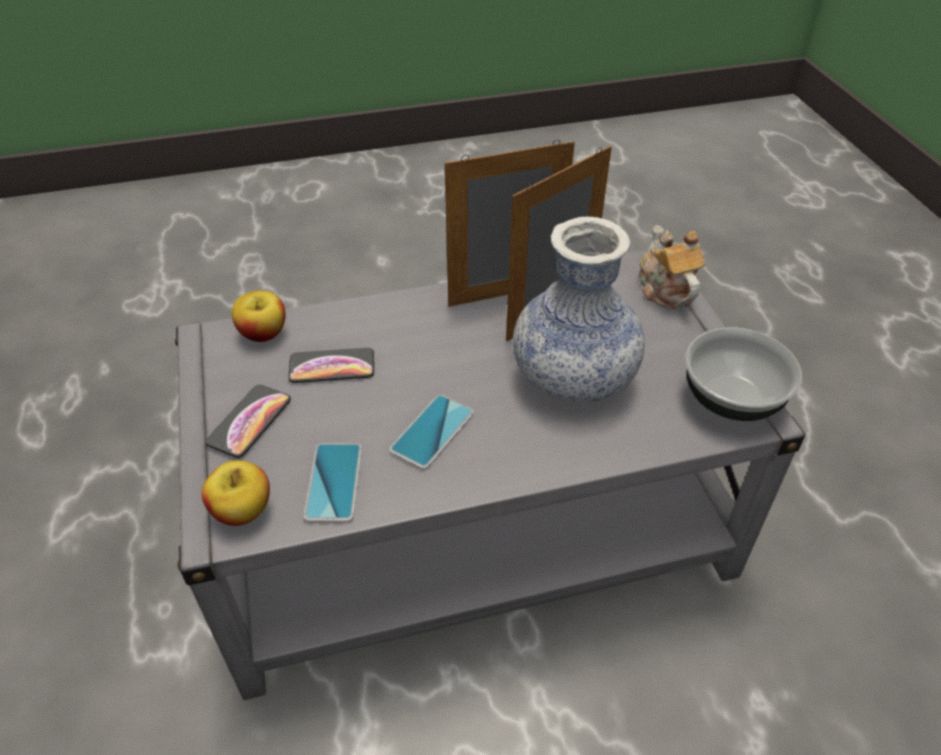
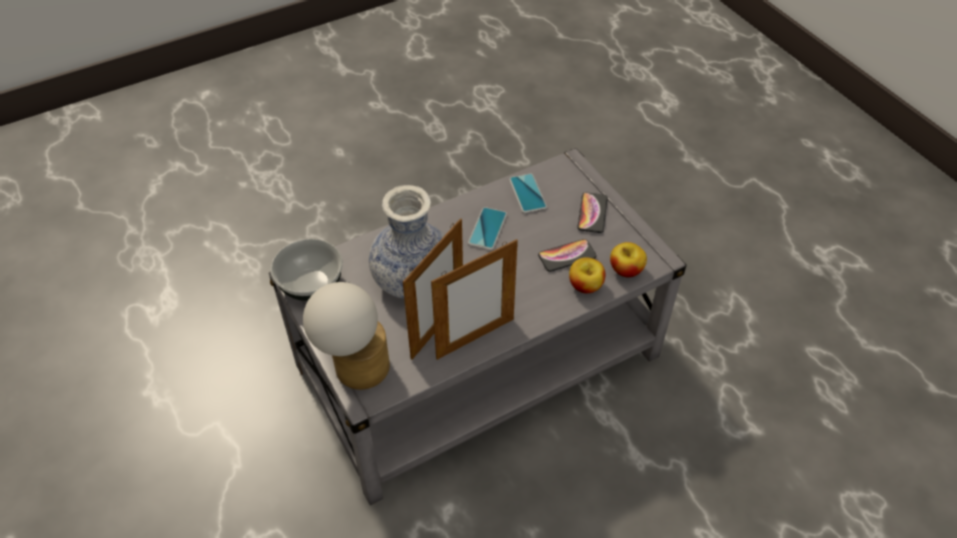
camera: 165 degrees right, 5 degrees up
apple [201,460,270,526] -> apple moved to [569,257,605,293]
teapot [639,225,705,309] -> table lamp [303,282,390,390]

